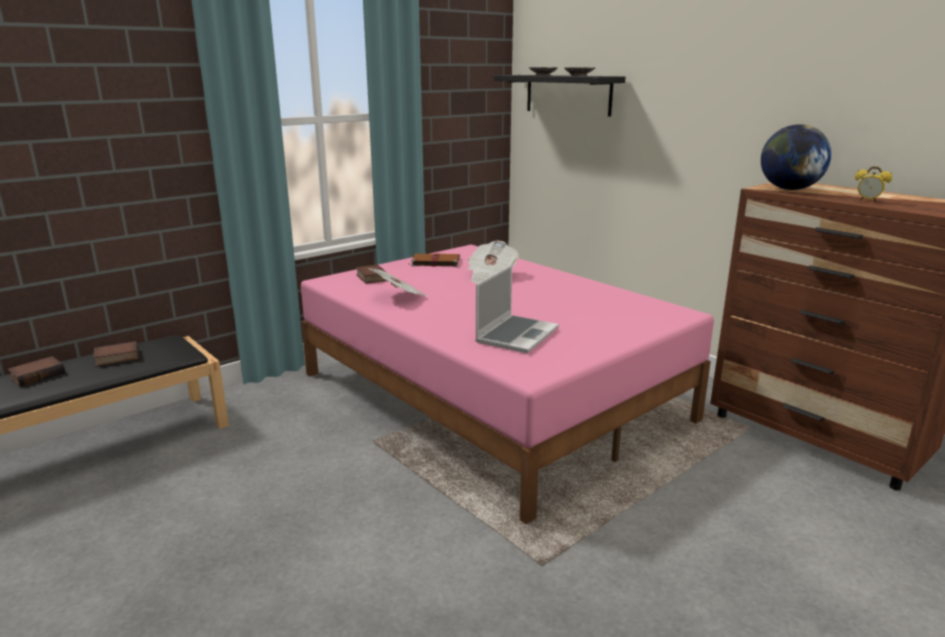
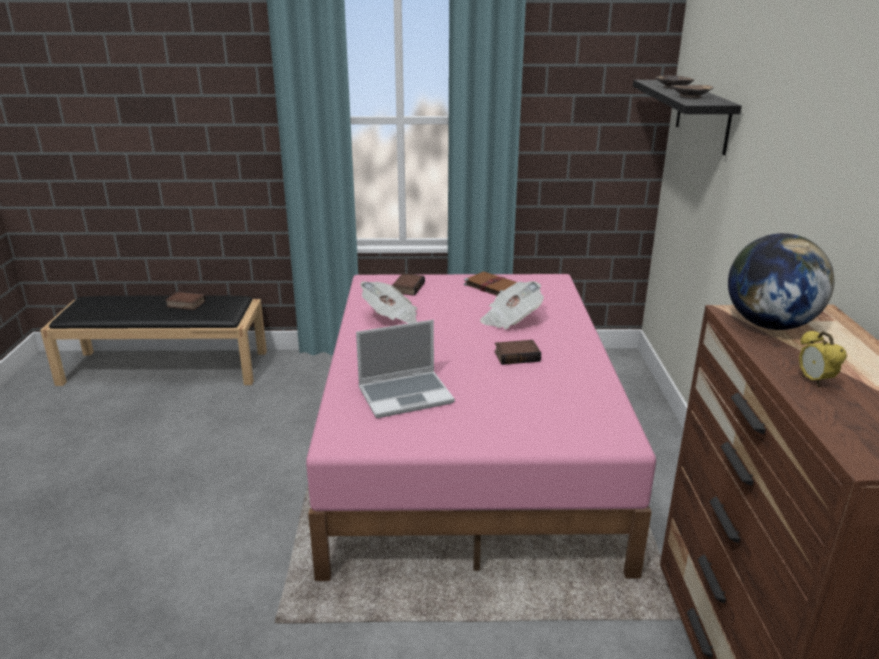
camera: 40 degrees right, 5 degrees up
book [7,356,65,387] -> book moved to [494,340,541,365]

